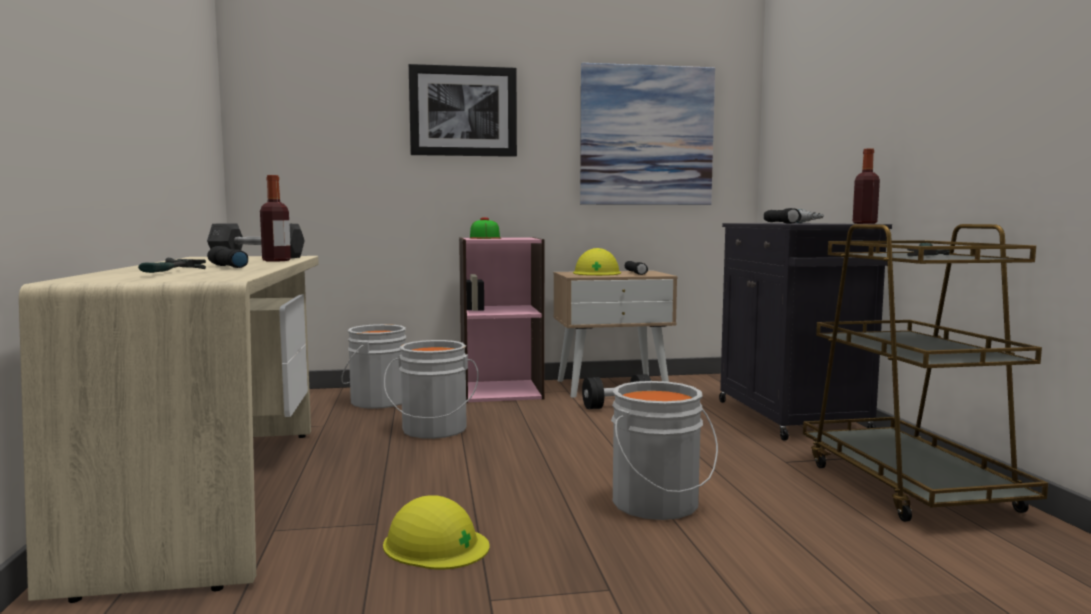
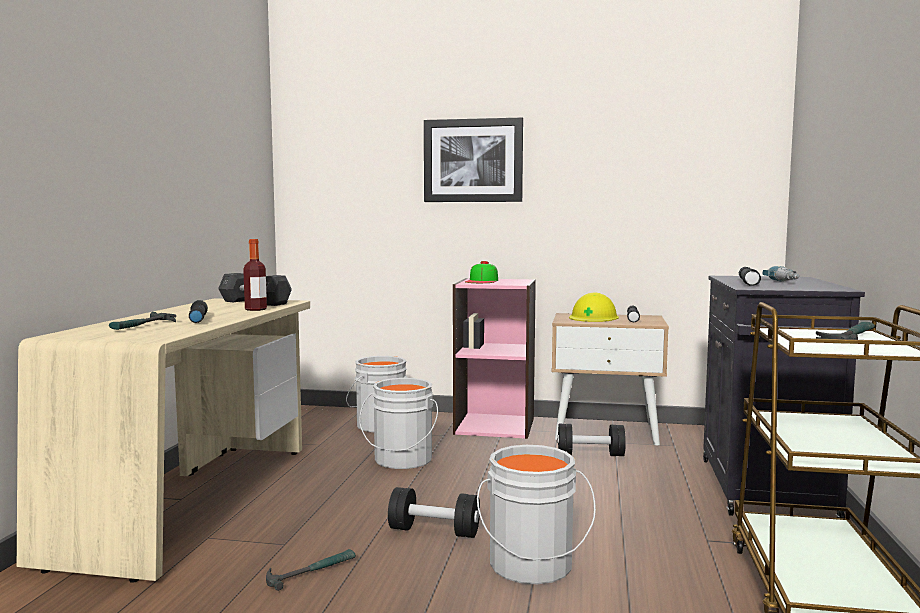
camera: 20 degrees right, 0 degrees up
yellow hard hat [383,495,490,570] -> hammer [266,549,356,591]
picture [580,63,715,205] -> none
bottle [853,148,880,224] -> none
none -> black dumbbell [388,487,480,538]

